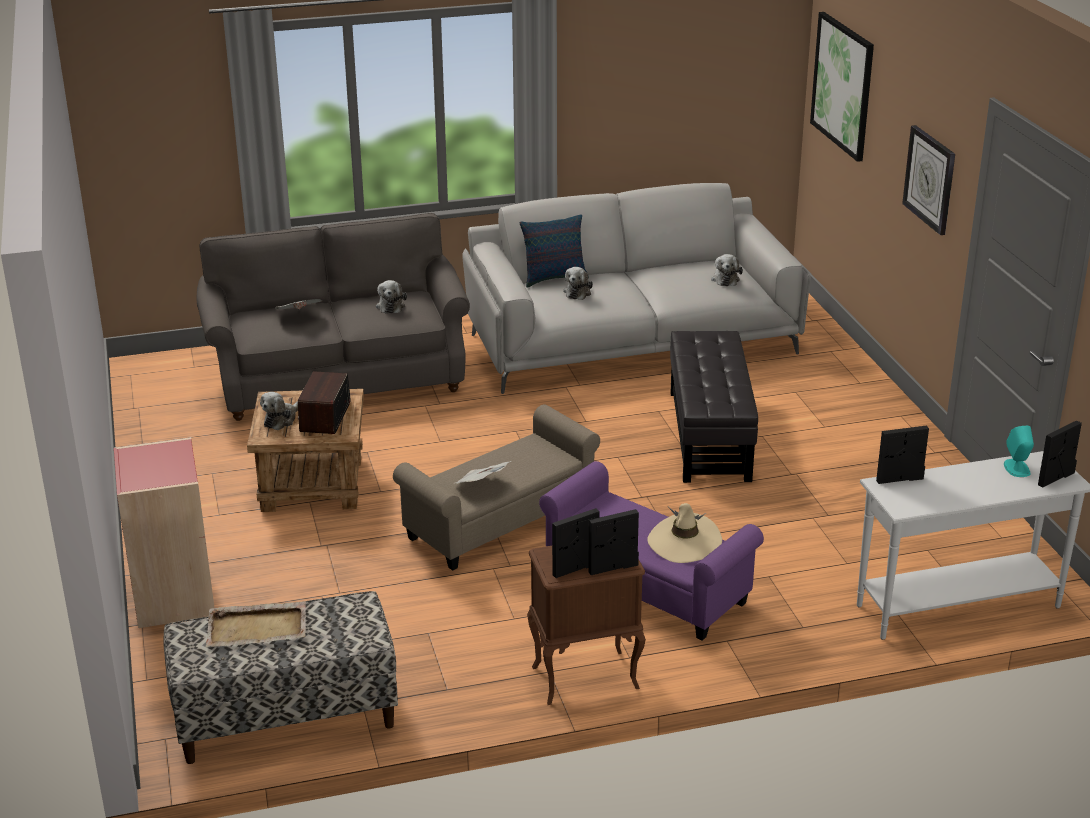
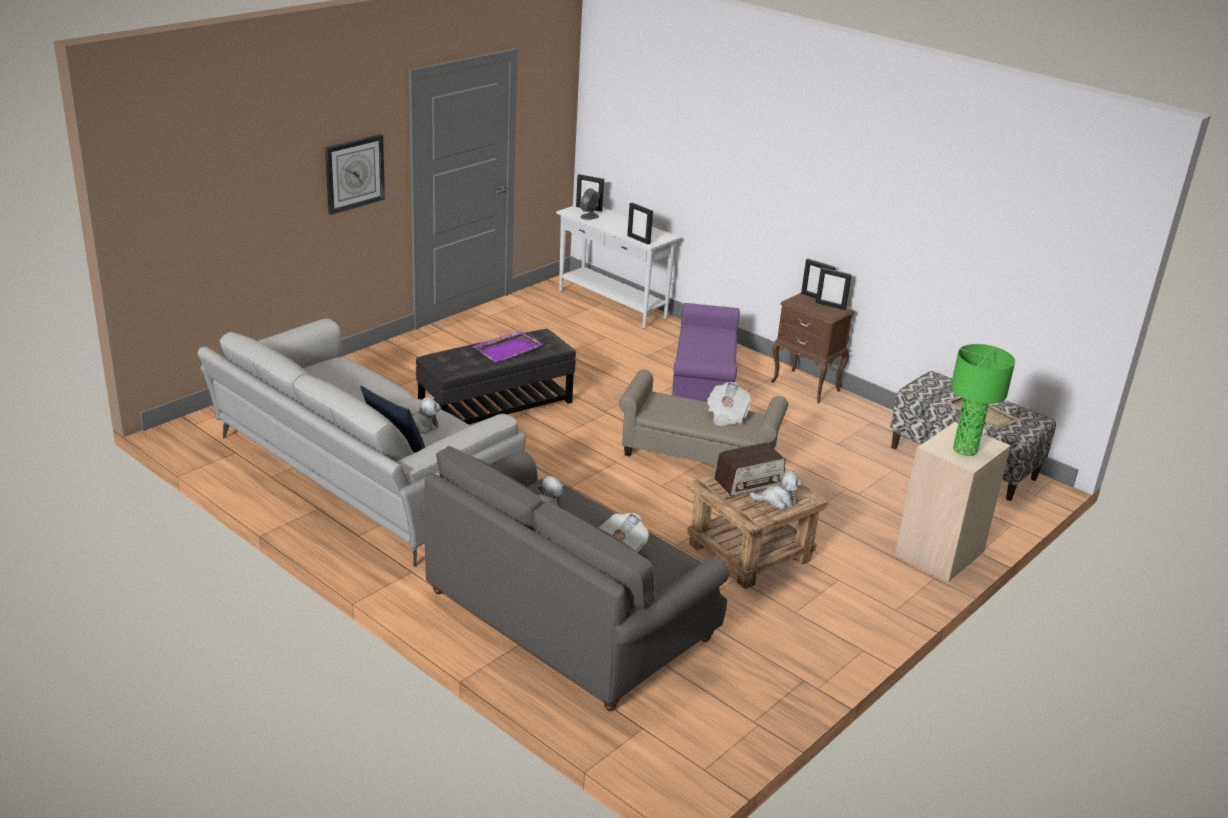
camera: 125 degrees left, 0 degrees up
red bookcase [114,437,215,628] -> beige bookcase [895,422,1011,582]
beige hat [647,503,722,563] -> none
plush toy [711,254,743,286] -> none
picture [810,12,874,162] -> none
turquoise speaker [1004,426,1034,477] -> grey speaker [580,188,600,220]
none -> purple tray [472,331,543,362]
none -> green table lamp [951,344,1015,456]

